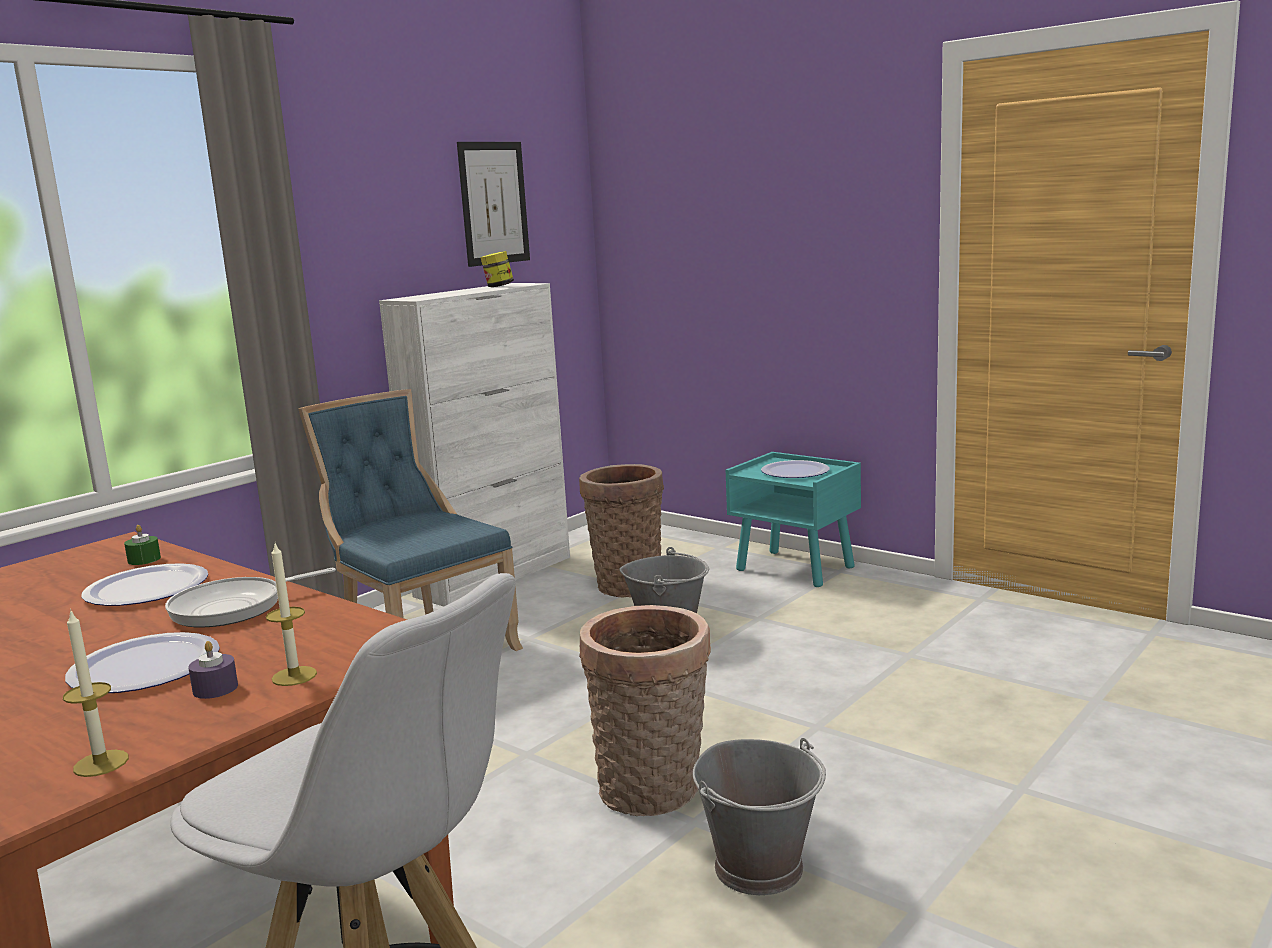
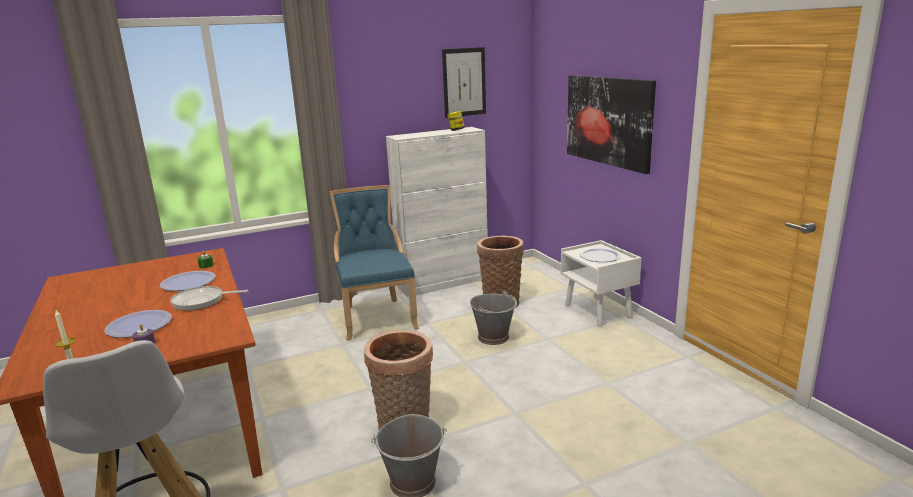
camera: 25 degrees right, 5 degrees up
candle [266,544,317,686] -> none
turquoise nightstand [726,452,861,587] -> white nightstand [561,240,642,327]
none -> picture [567,75,656,174]

